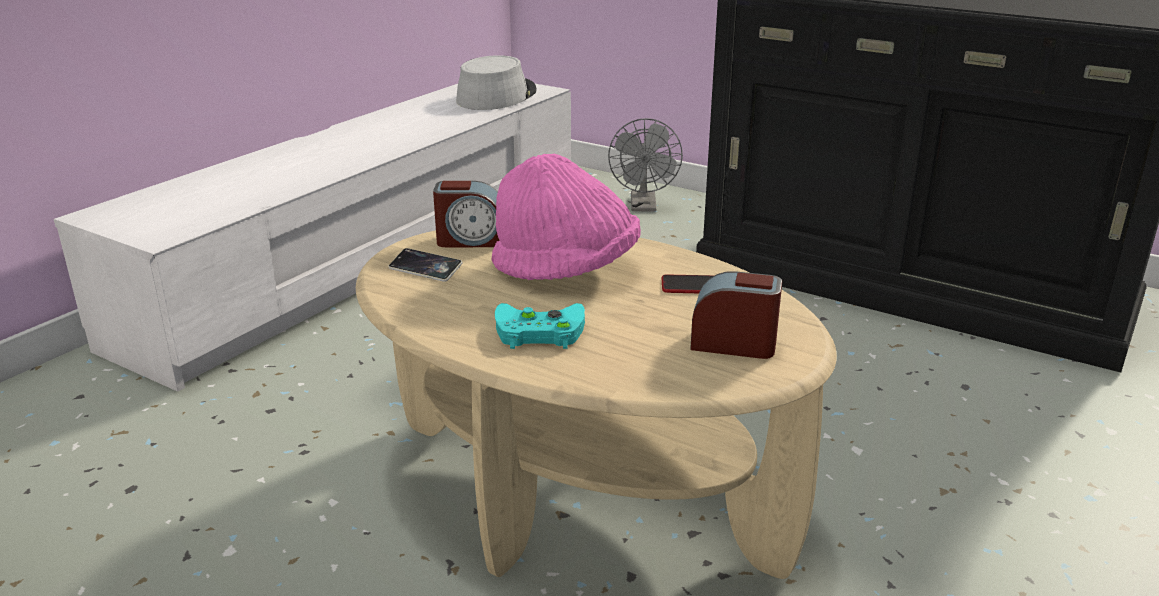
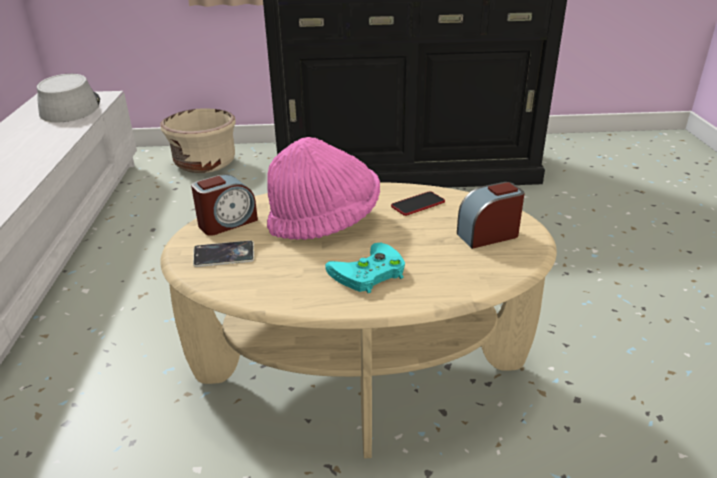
camera: 35 degrees left, 5 degrees up
grey fan [608,118,683,212] -> beige planter [160,108,236,173]

